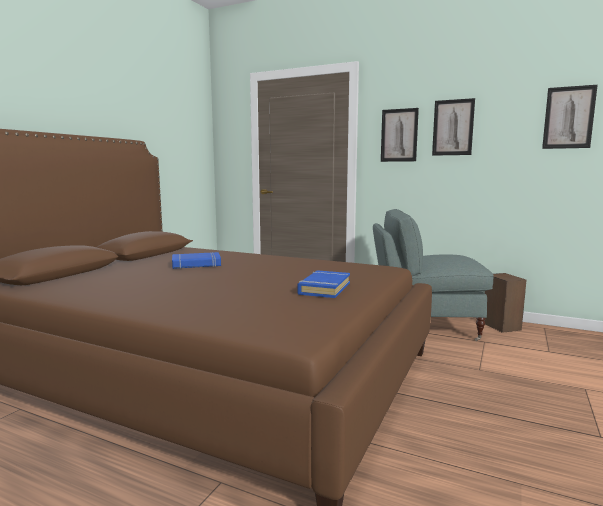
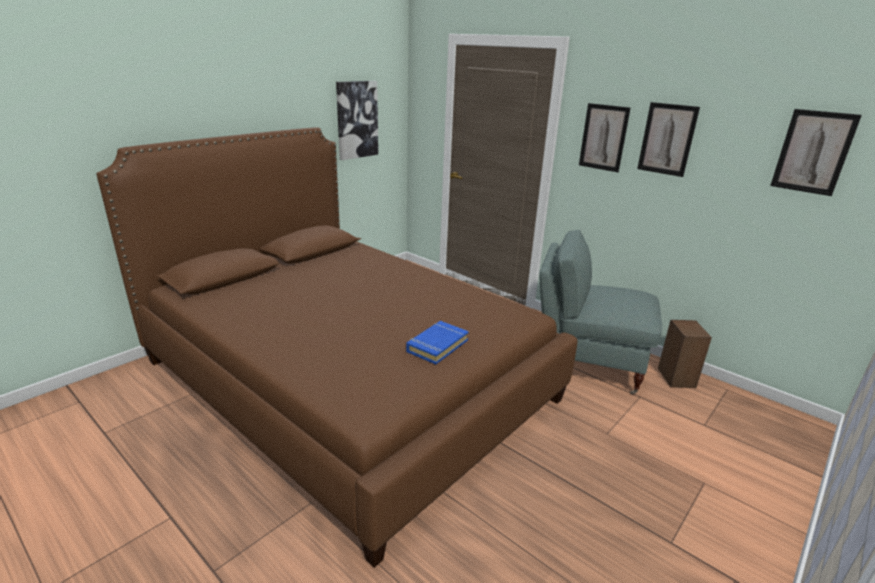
camera: 15 degrees right, 15 degrees up
blue book [172,252,221,269] -> none
none -> picture [336,81,378,160]

